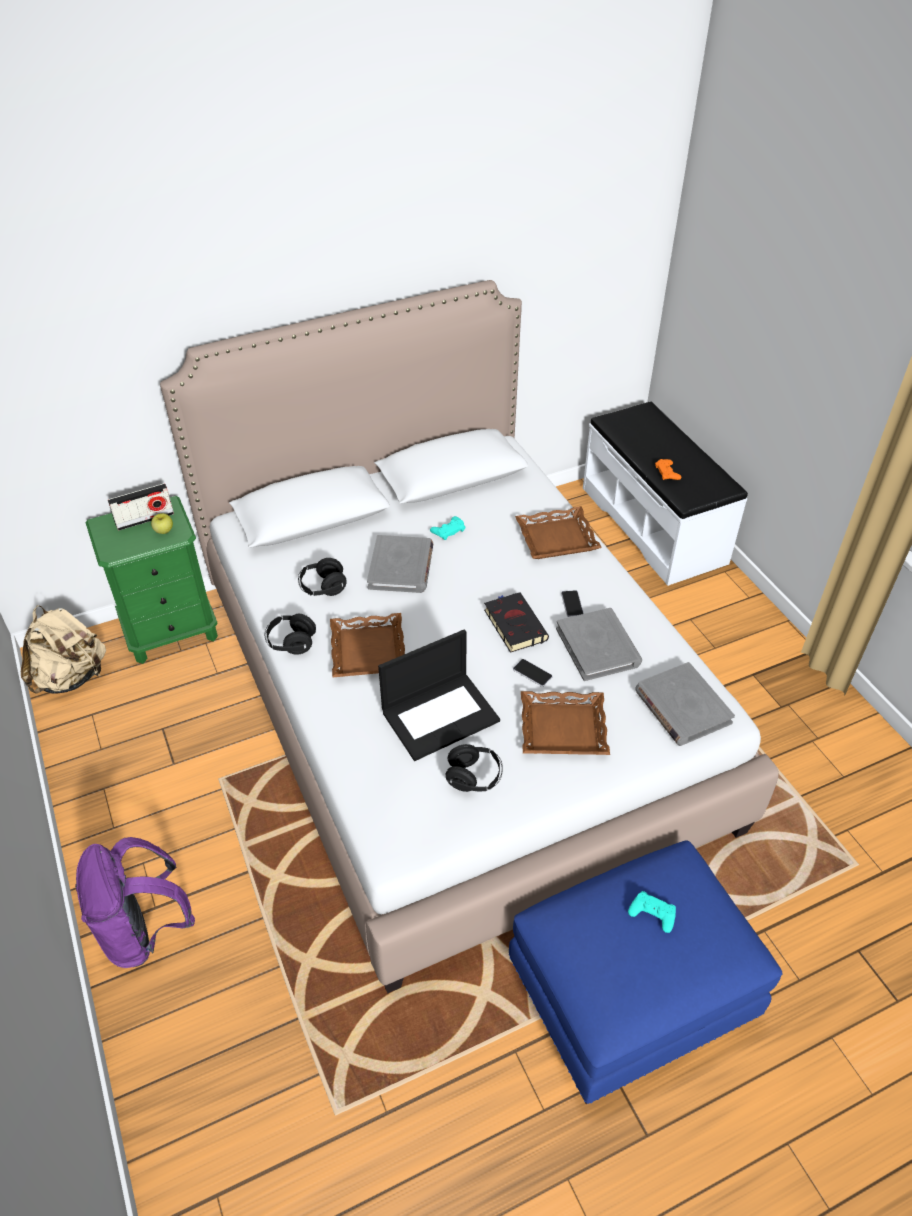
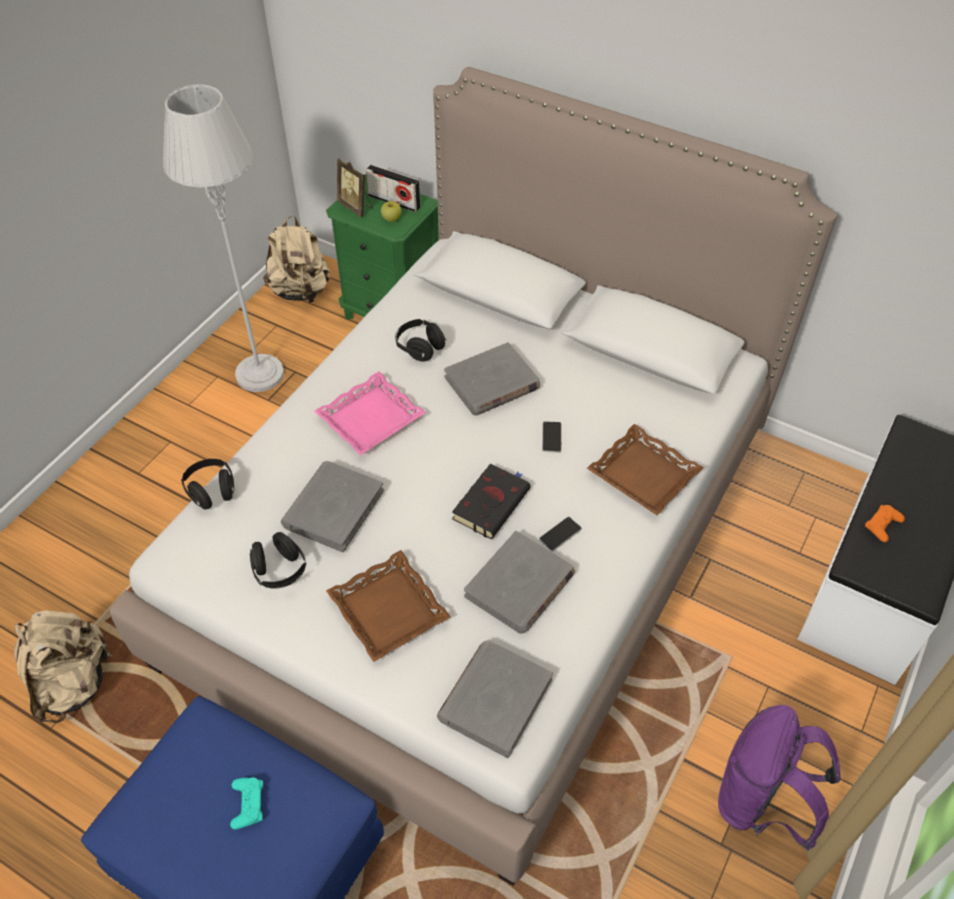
camera: 55 degrees right, 5 degrees up
purple backpack [75,837,195,968] -> purple backpack moved to [718,705,841,851]
black headphones [264,614,316,654] -> black headphones moved to [181,459,234,510]
brown tray [330,613,405,678] -> pink tray [314,371,426,455]
laptop [378,629,500,761] -> grey book [281,461,384,552]
turquoise game controller [430,516,466,540] -> none
phone [513,659,553,687] -> phone moved to [542,421,562,453]
none -> beige backpack [14,611,113,723]
none -> grey floor lamp [163,84,284,392]
none -> picture frame [337,158,373,217]

